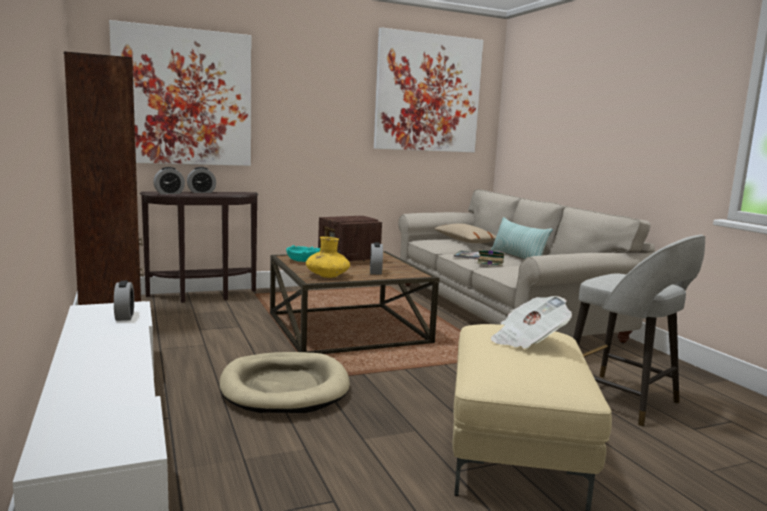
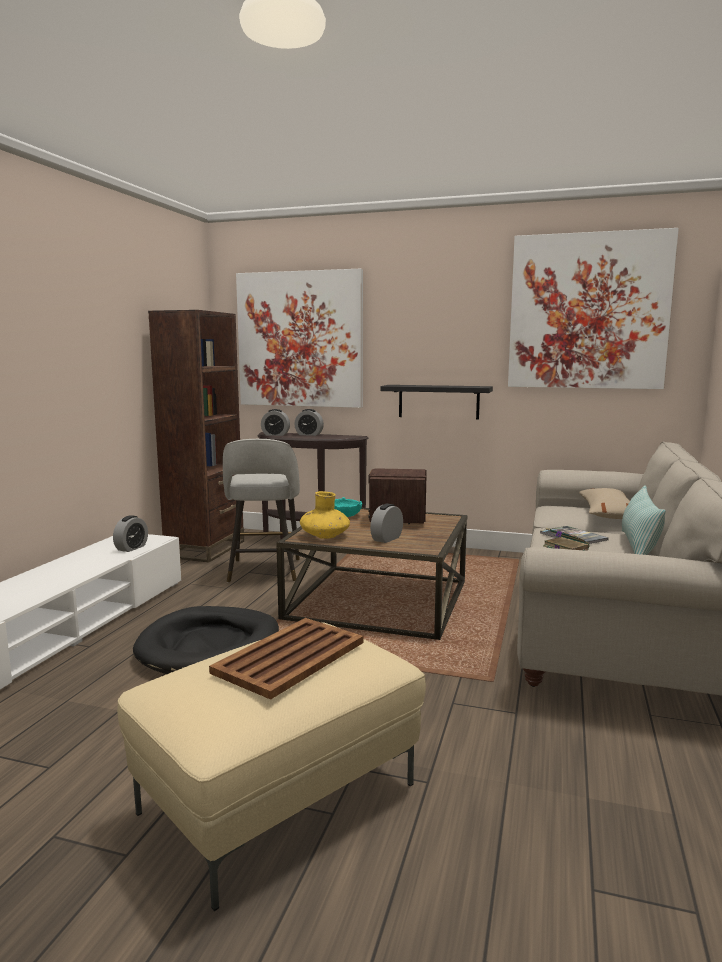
camera: 40 degrees right, 0 degrees up
beige dog bed [219,352,350,413] -> black dog bed [133,606,279,674]
newspaper [491,296,572,349] -> brown tray [209,618,363,700]
grey stool [573,235,705,427] -> grey stool moved to [223,439,300,583]
none -> black shelf [380,385,493,420]

